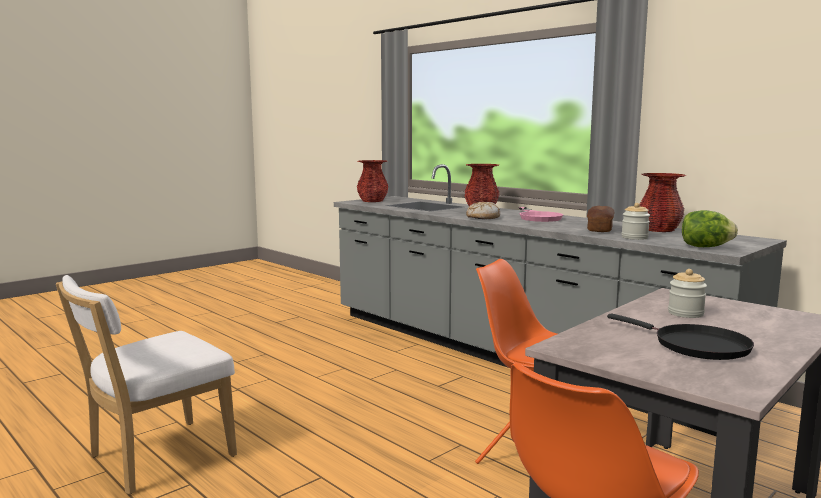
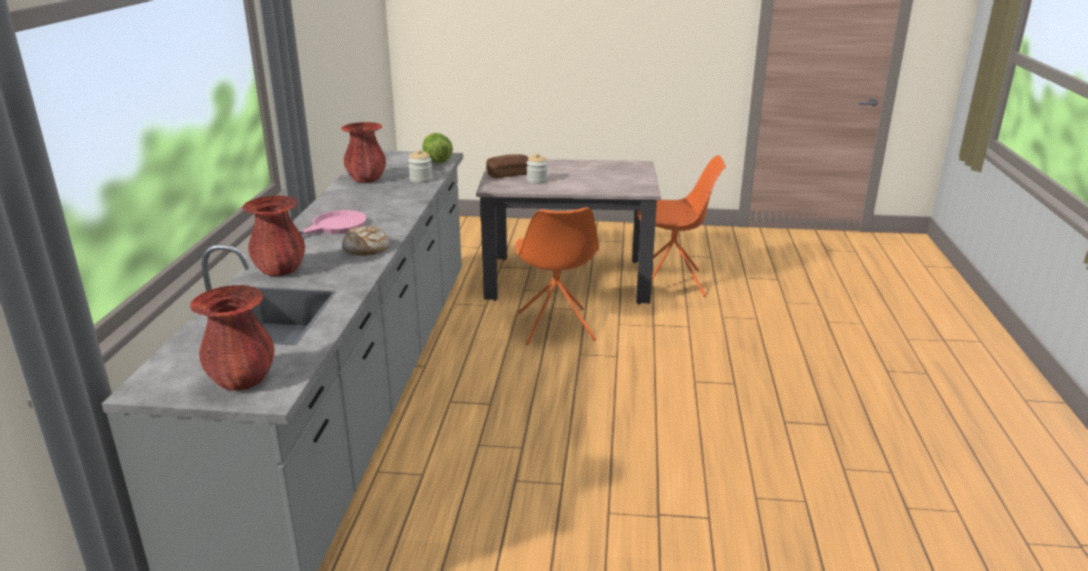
camera: 130 degrees left, 15 degrees up
white chair [56,275,237,495] -> none
bread [587,206,614,232] -> bread moved to [486,154,528,178]
black frying pan [607,313,754,360] -> none

